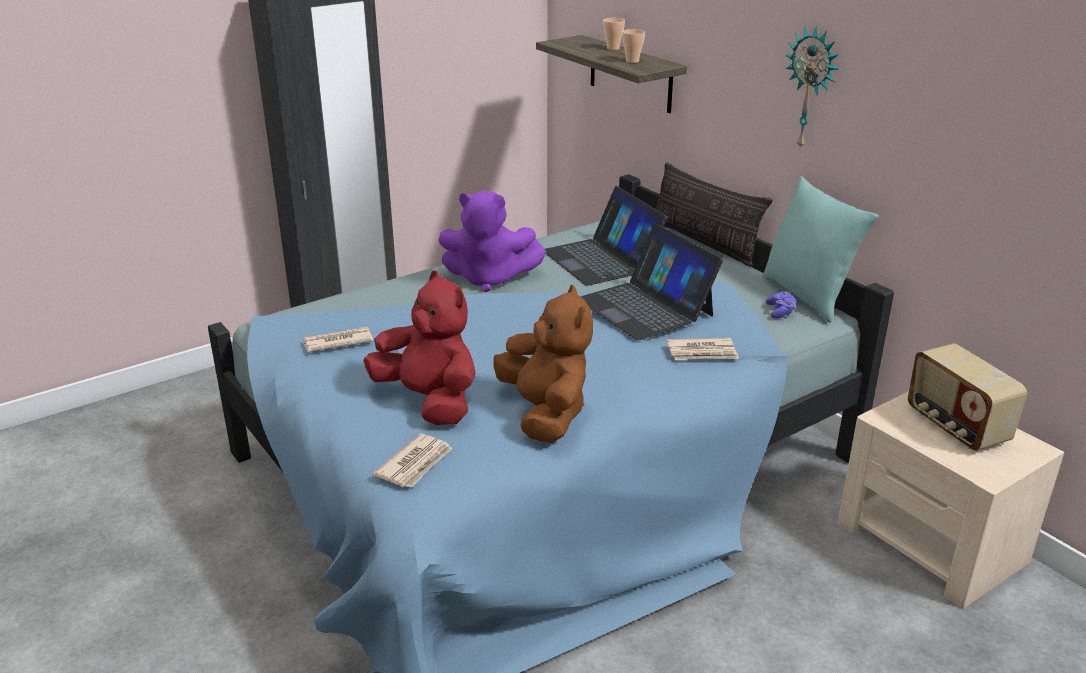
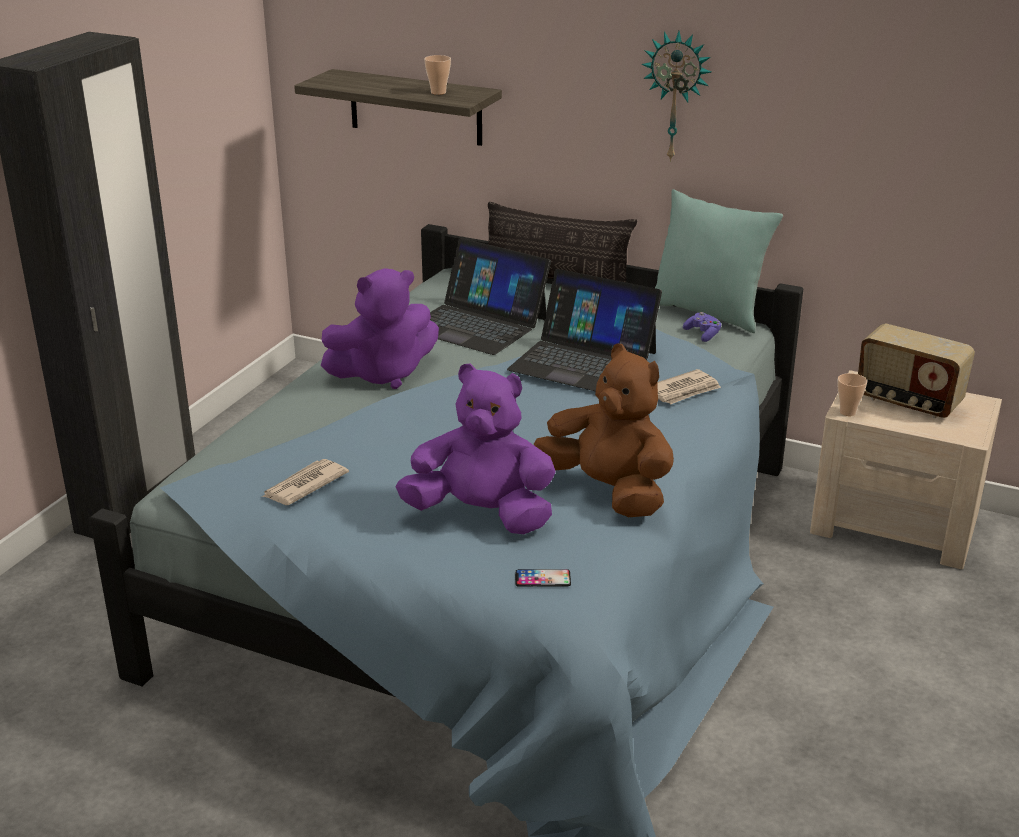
camera: 30 degrees left, 0 degrees up
red plush toy [363,271,476,425] -> purple plush toy [396,363,556,534]
newspaper [373,433,452,487] -> phone [515,569,571,587]
cup [603,18,625,50] -> cup moved to [837,373,867,416]

